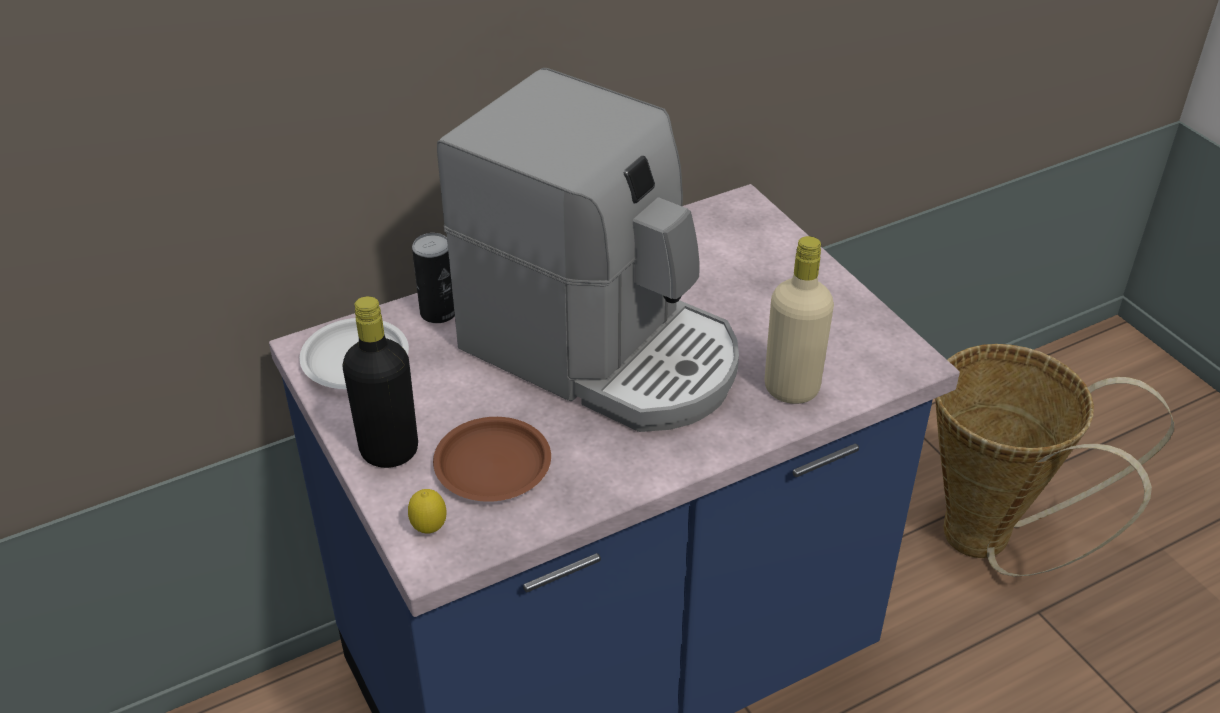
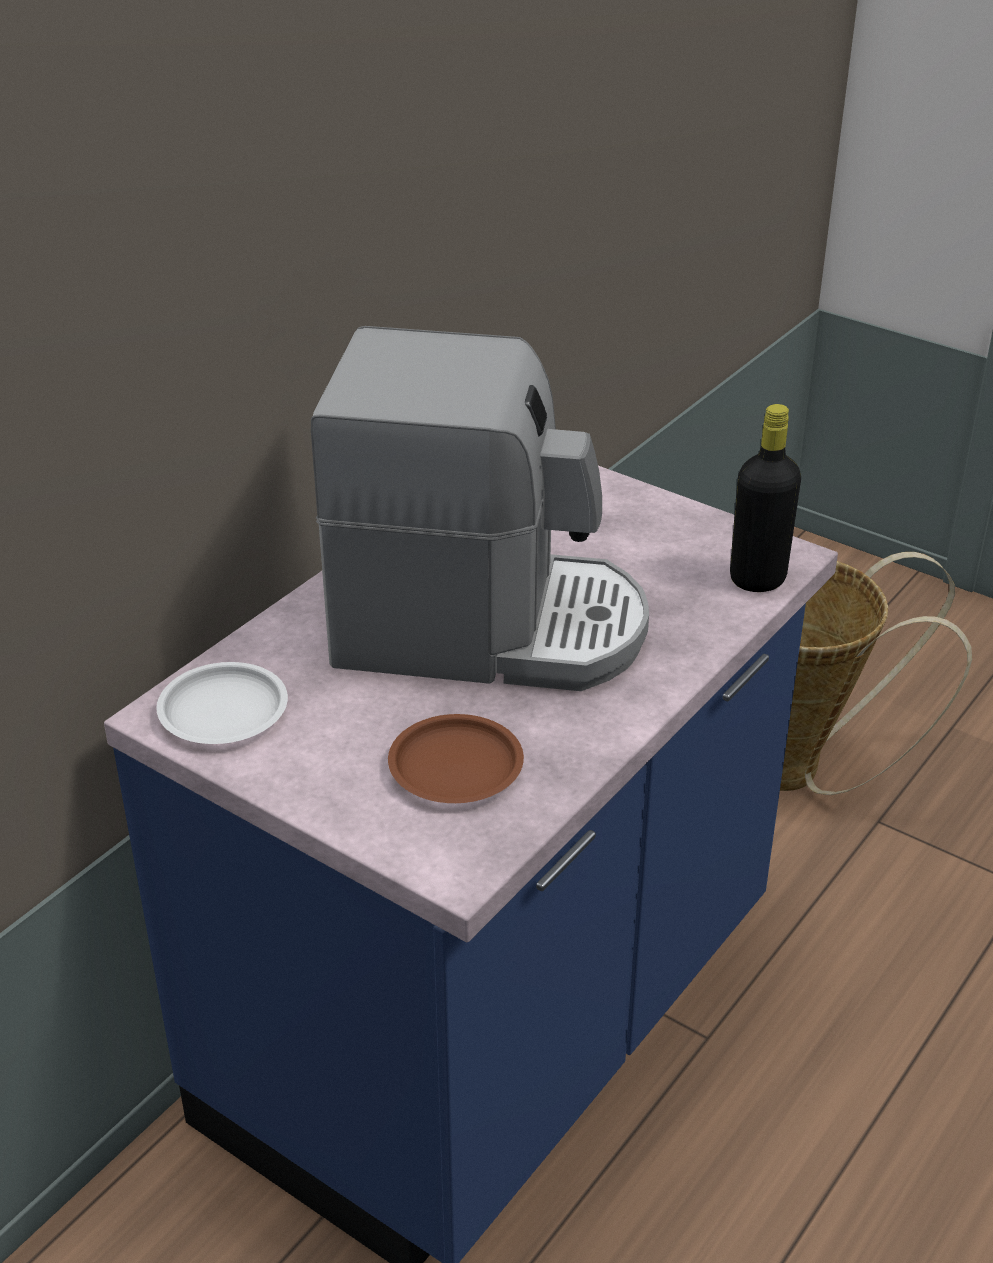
camera: 25 degrees left, 5 degrees down
black bottle [343,296,418,468] -> black bottle moved to [730,404,801,592]
lemon [408,489,447,534] -> none
can [412,233,455,323] -> none
beige bottle [765,236,834,404] -> none

